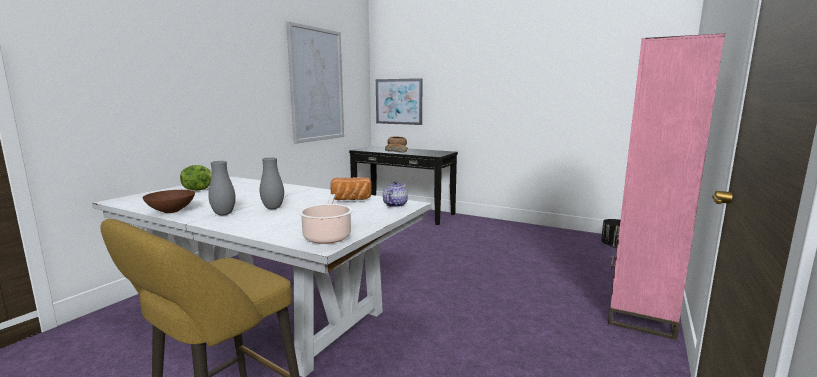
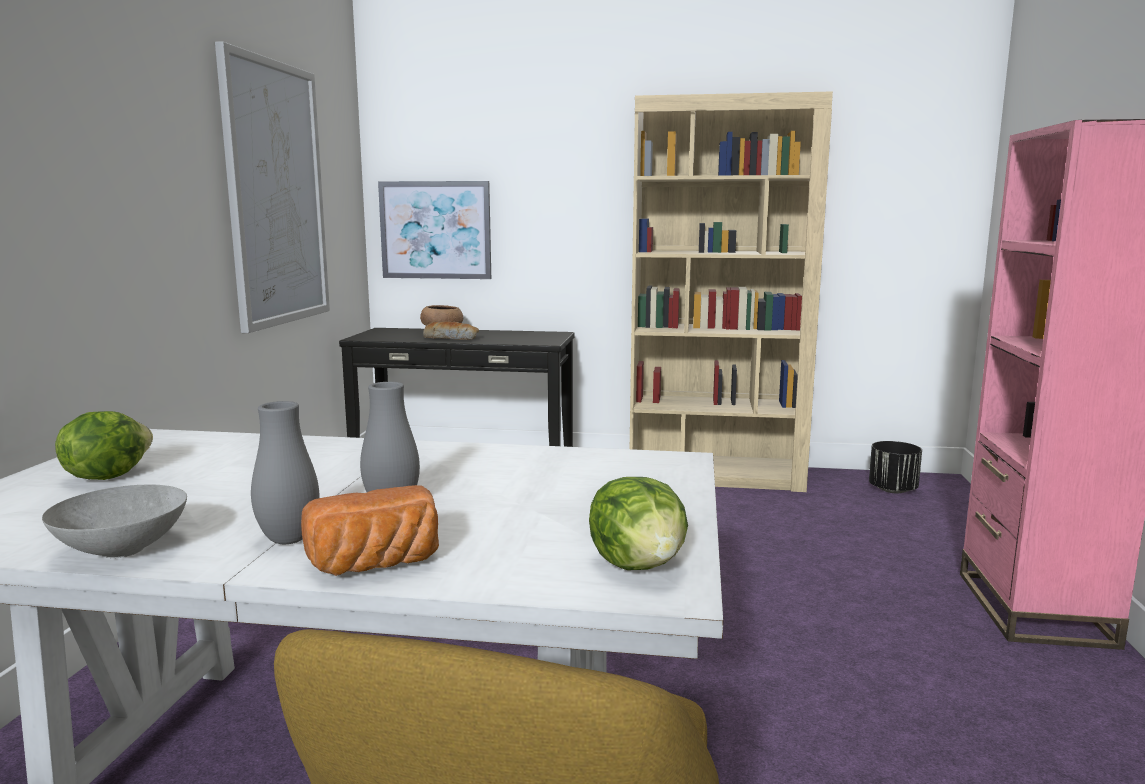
camera: 20 degrees left, 0 degrees up
brown bowl [143,190,195,213] -> grey bowl [42,485,187,558]
cooking pot [299,194,353,244] -> lettuce [589,477,688,570]
bread [330,177,372,200] -> bread moved to [301,485,439,576]
teapot [383,181,408,207] -> none
none -> beige bookcase [630,91,833,492]

